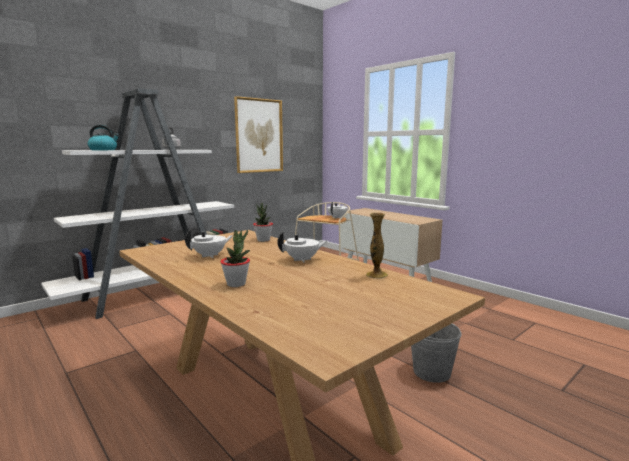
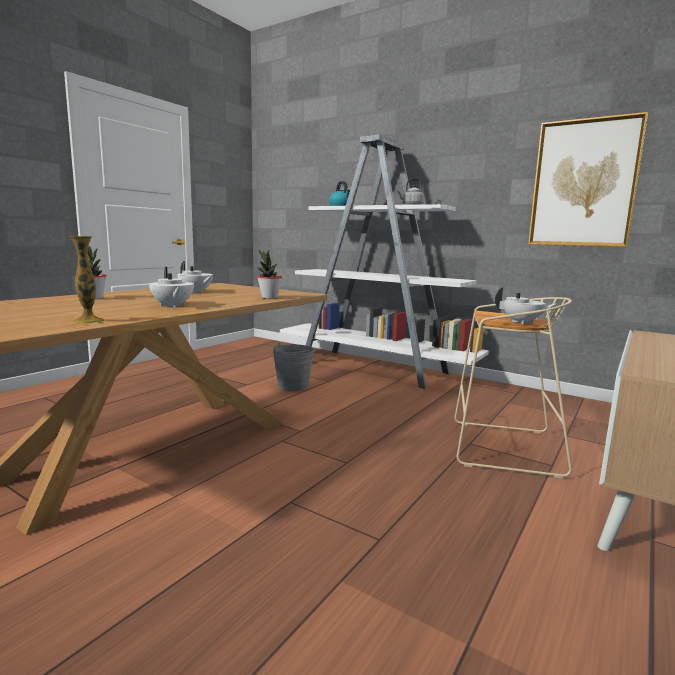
camera: 75 degrees right, 0 degrees up
grey bucket [411,324,462,383] -> grey bucket moved to [272,343,315,391]

